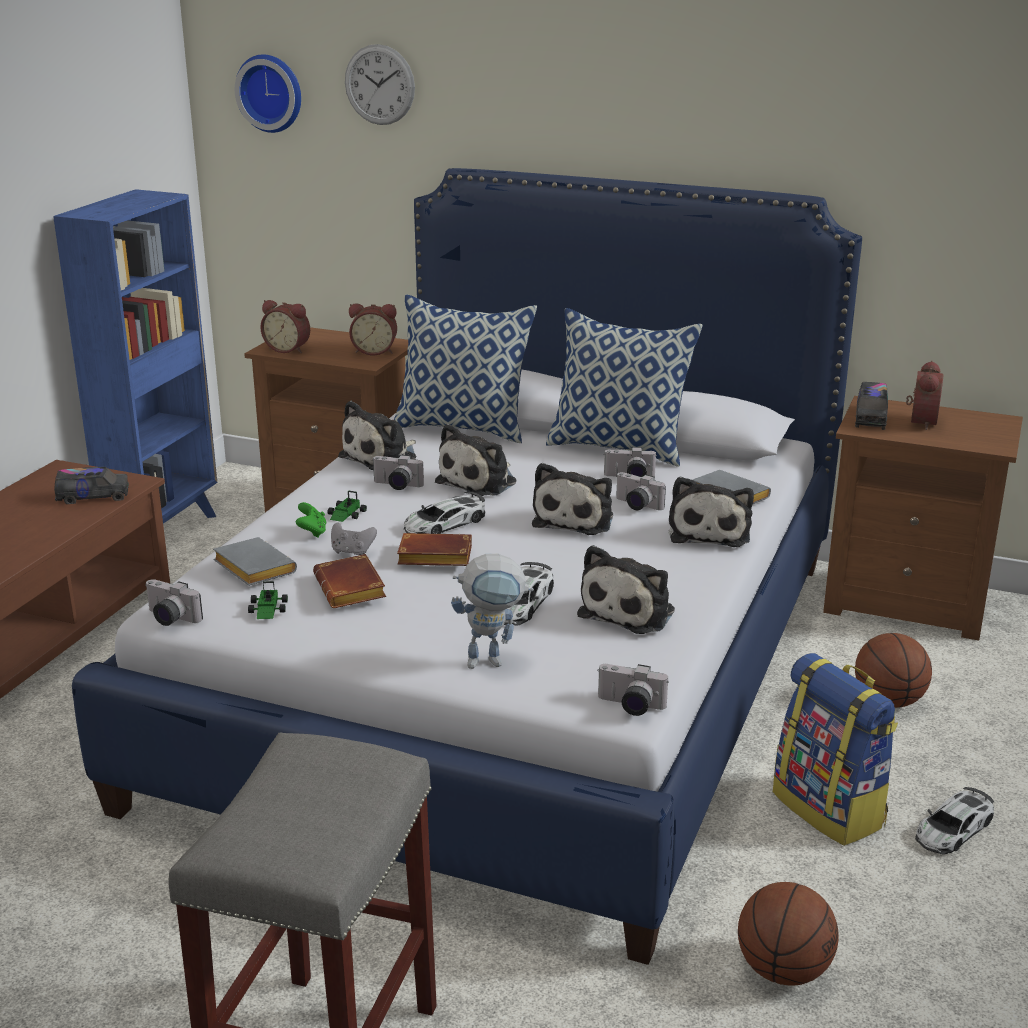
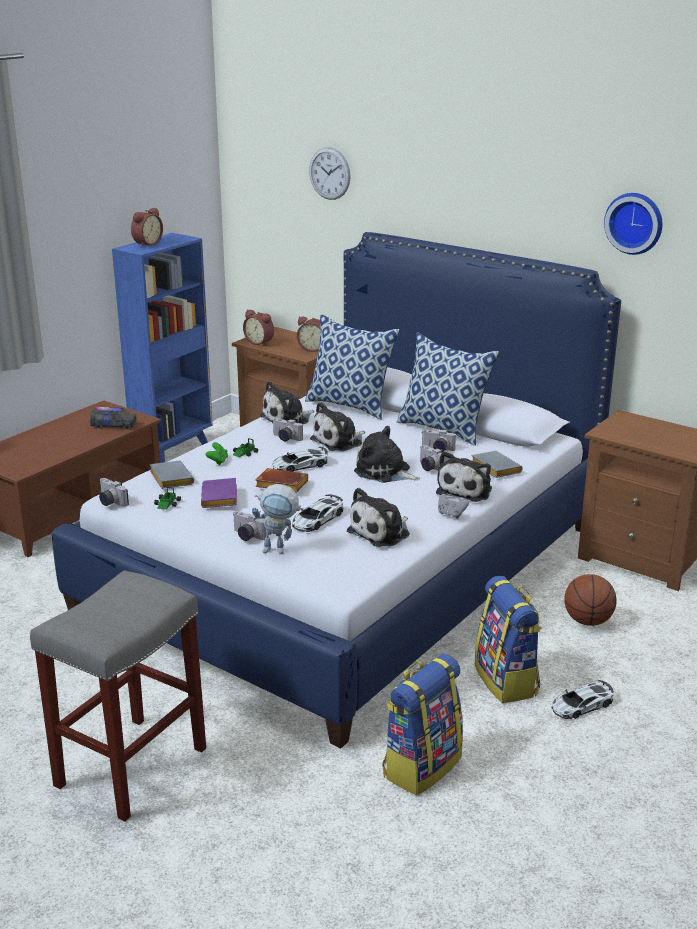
camera: 15 degrees right, 0 degrees up
wall clock [235,54,301,133] -> wall clock moved to [604,193,662,255]
brown book [313,554,386,608] -> purple book [201,478,237,508]
grey game controller [331,522,377,555] -> grey game controller moved to [438,494,469,519]
plush toy [532,463,613,535] -> plush toy turned 90 degrees clockwise [354,426,420,483]
camera [597,664,669,716] -> camera moved to [233,511,267,541]
basketball [738,882,839,985] -> backpack [382,654,463,795]
toy truck [855,382,888,430] -> none
alarm clock [906,361,944,430] -> alarm clock moved to [131,207,163,247]

